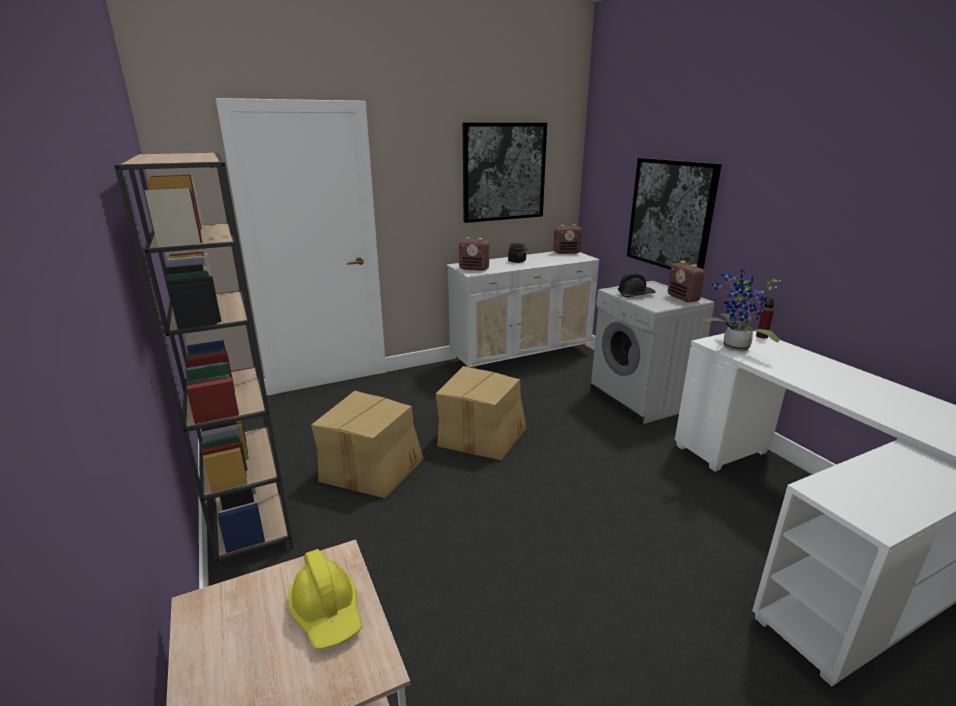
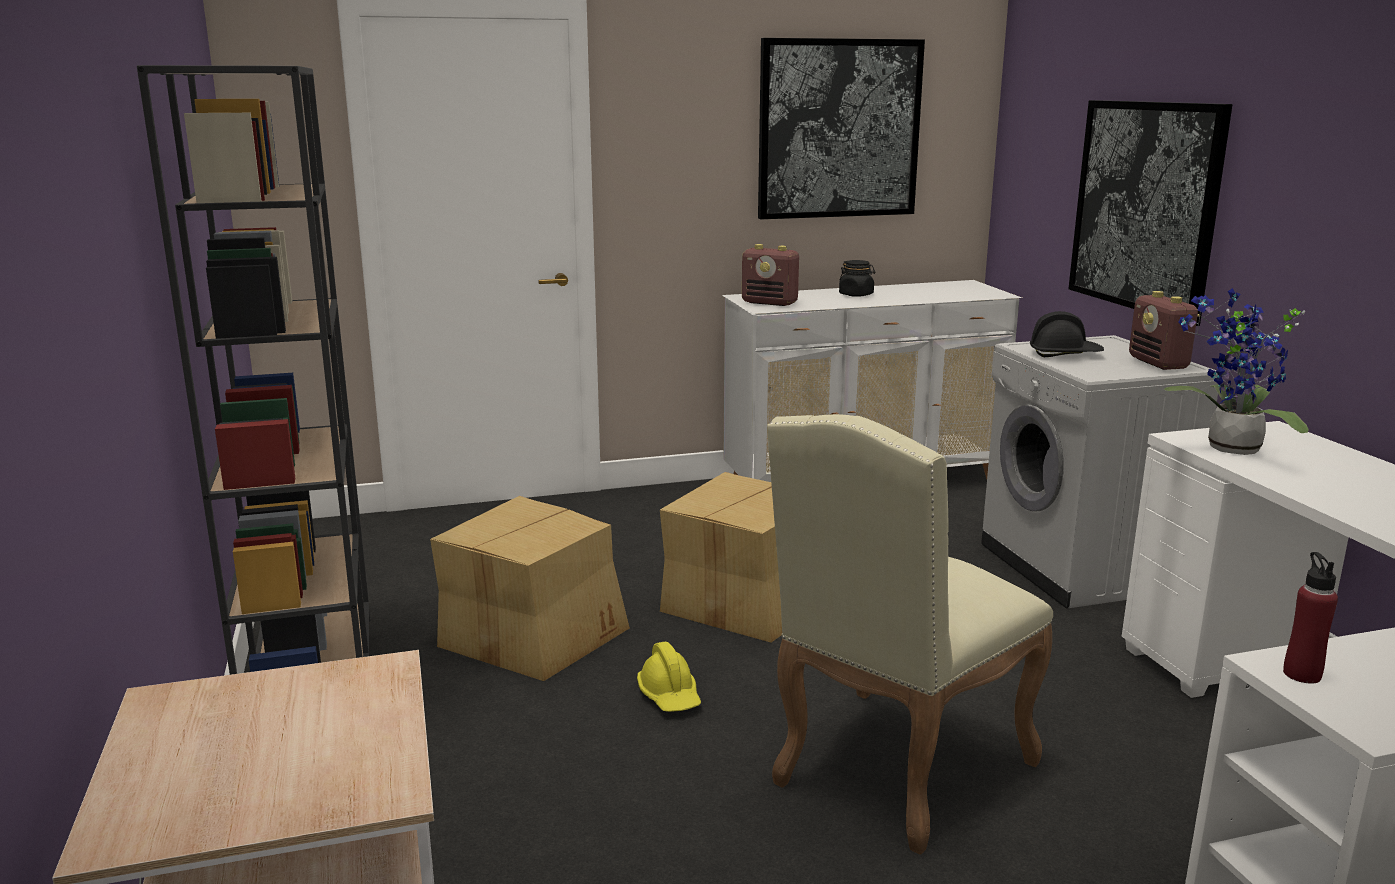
camera: 10 degrees right, 5 degrees down
yellow hard hat [288,549,362,649] -> yellow hard hat moved to [637,642,701,712]
radio [553,225,582,254] -> none
red bottle [756,297,774,339] -> red bottle moved to [1283,552,1338,684]
none -> beige chair [767,414,1053,855]

